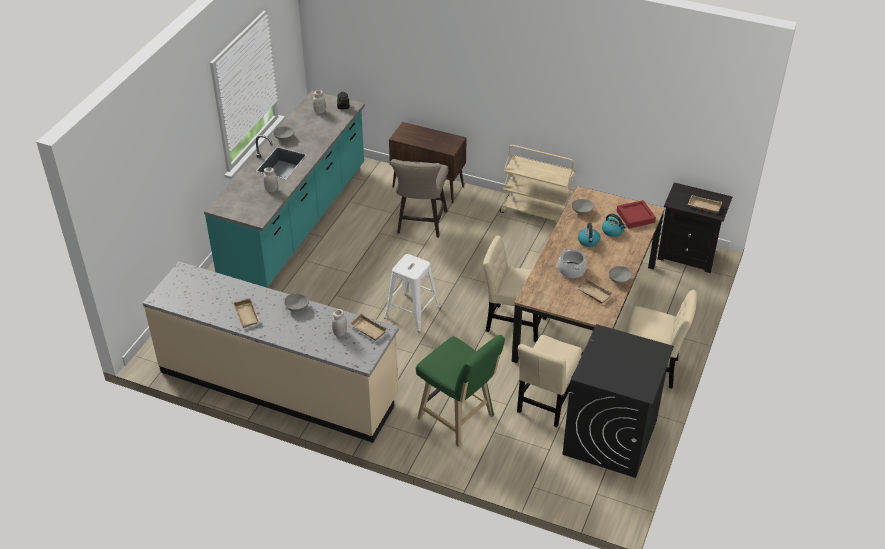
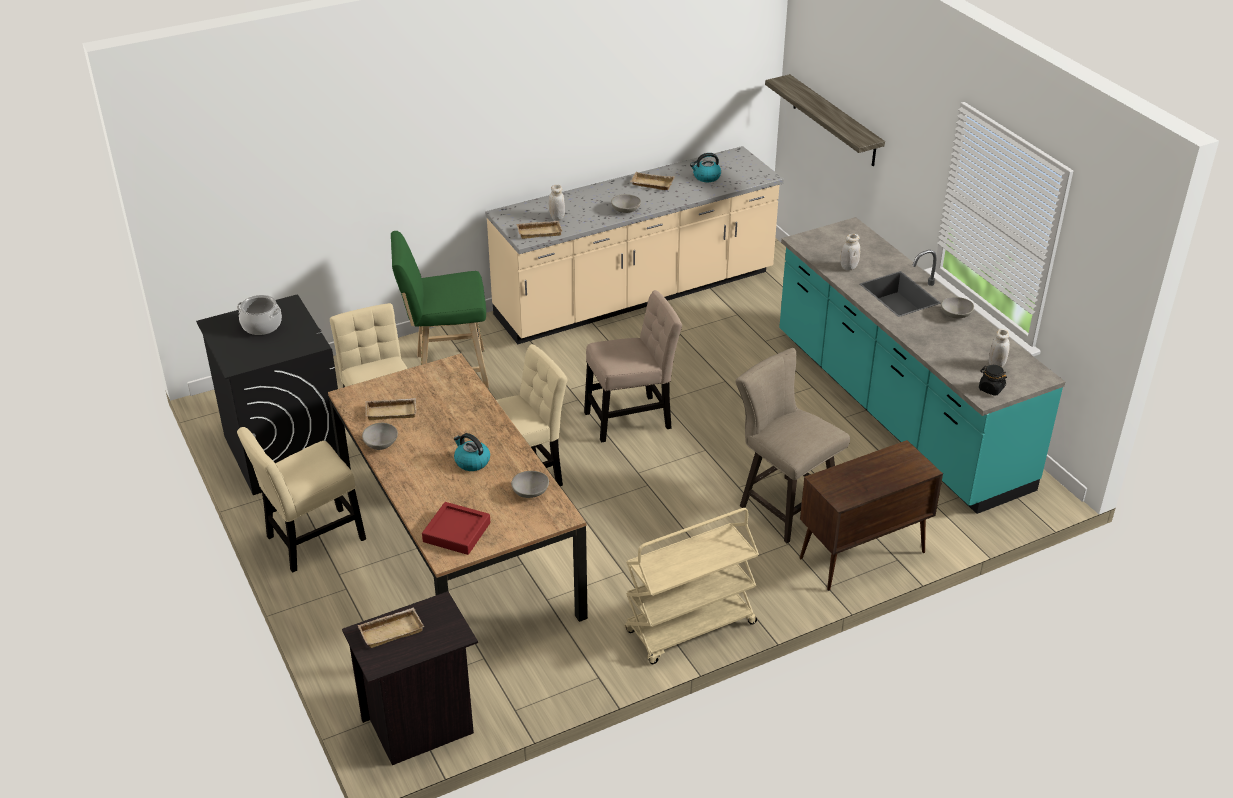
camera: 130 degrees right, 5 degrees down
white stool [384,254,440,332] -> beige chair [584,290,682,443]
cooking pot [558,249,587,278] -> cooking pot moved to [237,295,282,335]
kettle [602,214,627,237] -> kettle moved to [690,153,721,182]
none -> shelf [765,74,885,166]

